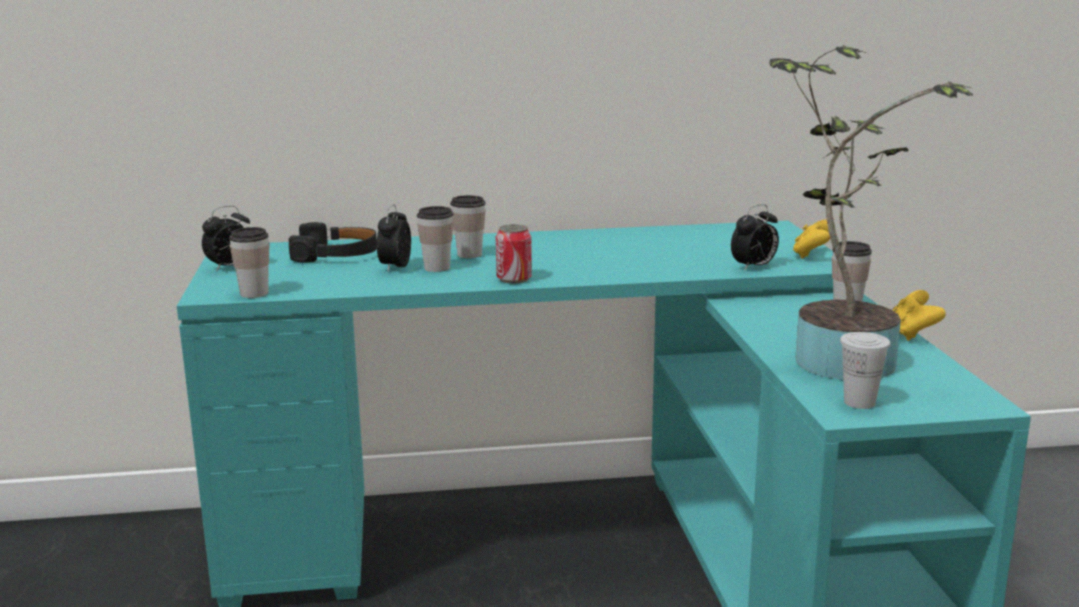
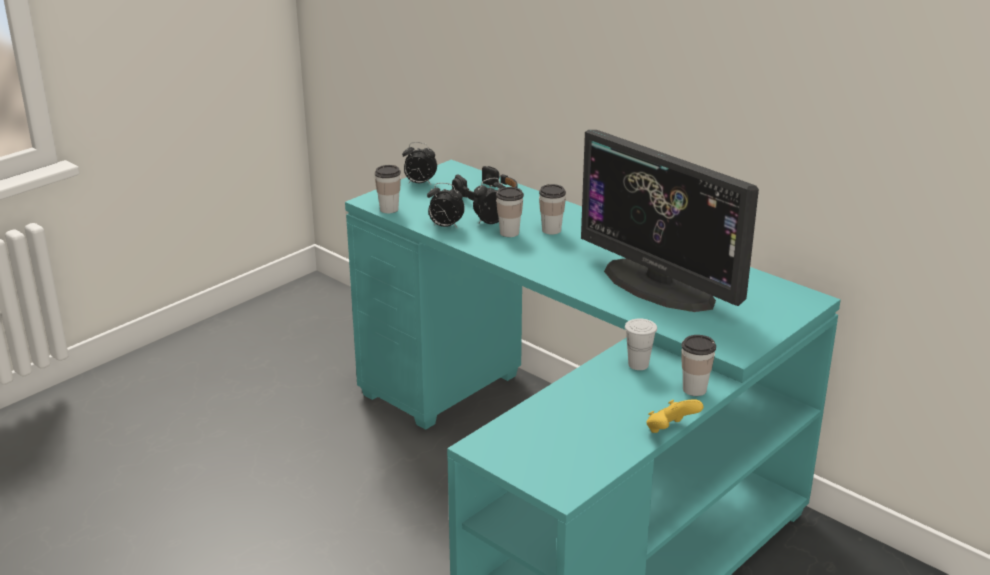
camera: 50 degrees right, 10 degrees up
can [496,224,532,284] -> none
alarm clock [731,204,779,271] -> alarm clock moved to [427,183,465,229]
potted plant [769,45,973,380] -> none
yellow game controller [793,219,830,259] -> none
white cup [840,332,890,409] -> white cup moved to [625,318,657,370]
none -> monitor [581,130,759,312]

